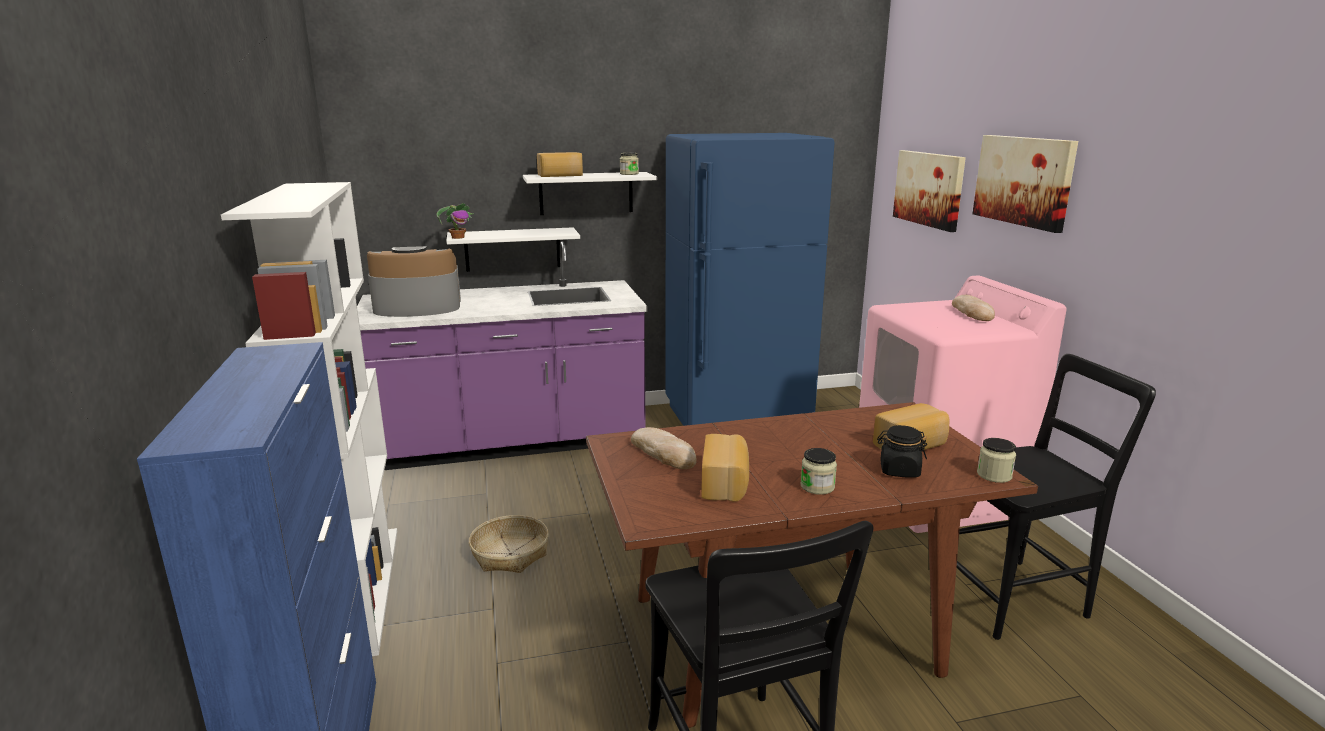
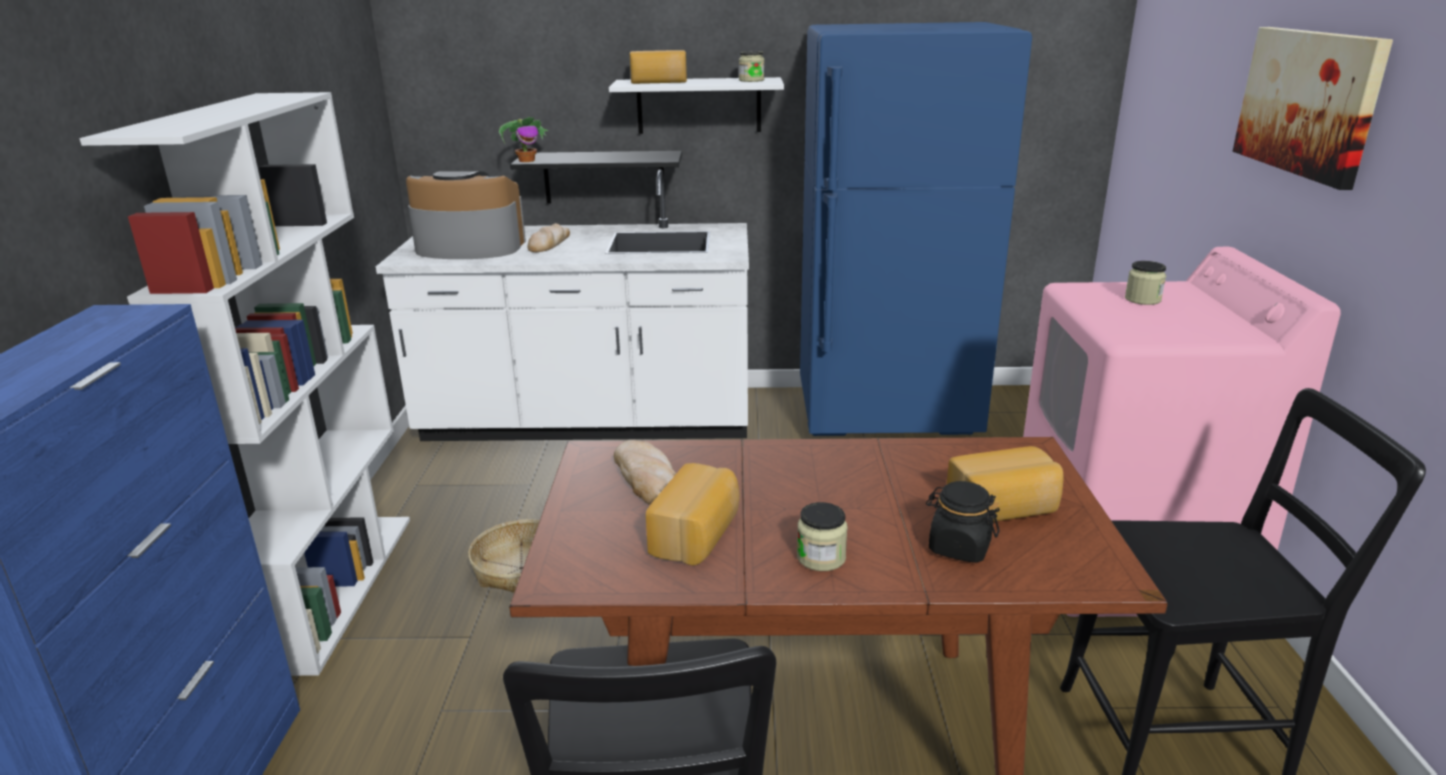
camera: 15 degrees right, 5 degrees up
purple counter [357,241,647,470] -> white counter [376,169,749,441]
white shelf [447,227,580,272] -> black shelf [510,151,682,203]
picture [893,150,966,232] -> none
bread [952,295,995,321] -> bread moved to [528,223,570,252]
jar [977,438,1016,483] -> jar moved to [1125,261,1166,305]

